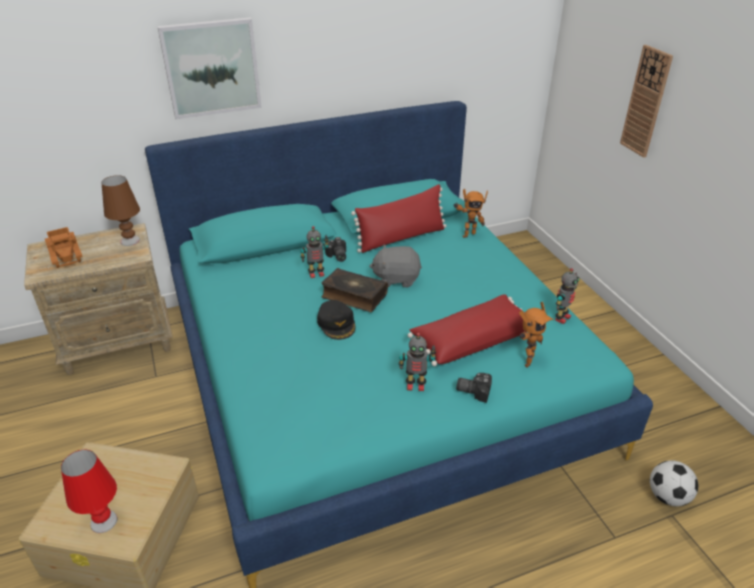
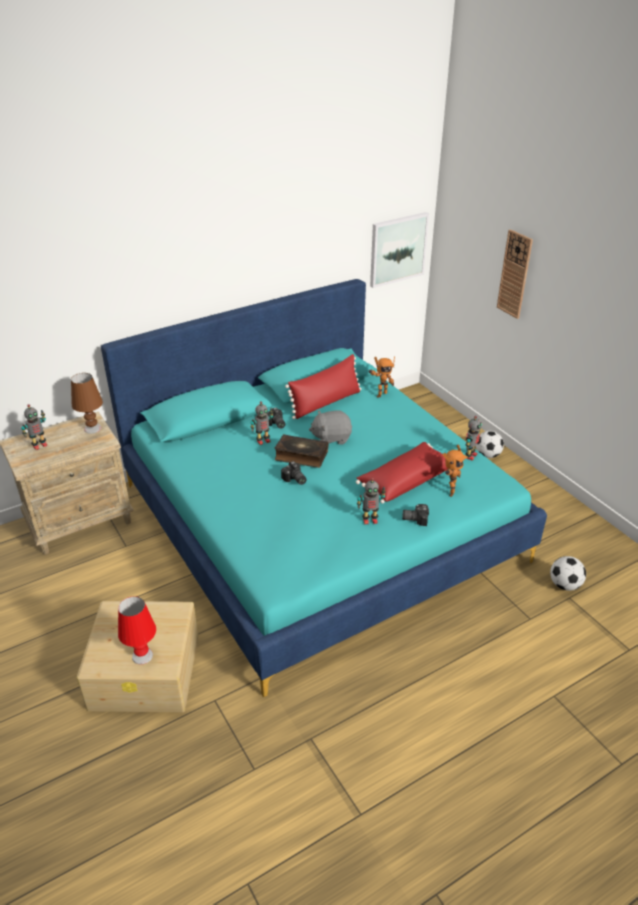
camera: 10 degrees left, 0 degrees up
toy truck [45,227,83,268] -> toy robot [21,404,47,450]
picture [157,18,262,119] -> picture moved to [370,212,429,288]
black cap [317,300,355,340] -> camera [281,461,307,485]
none -> football [476,431,504,458]

